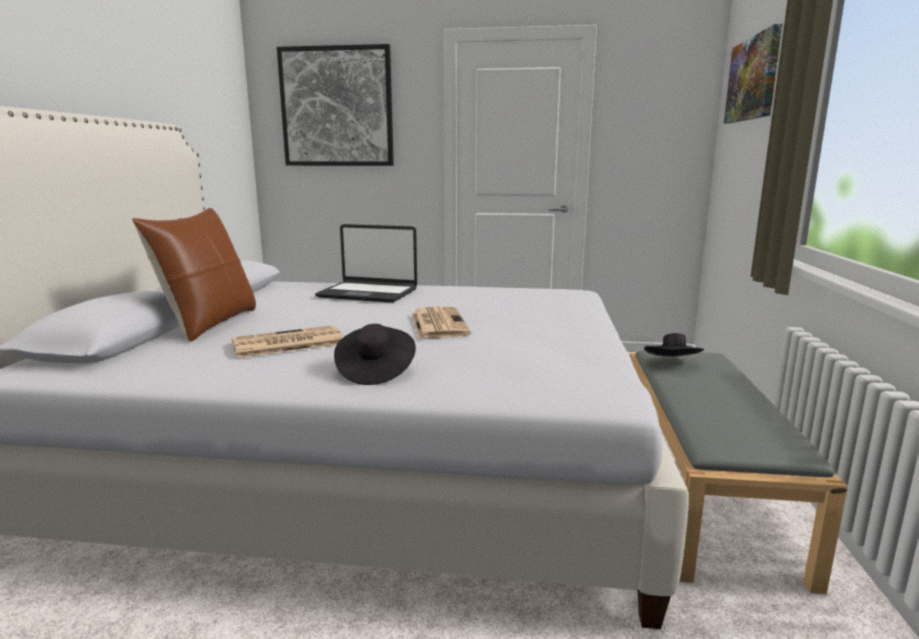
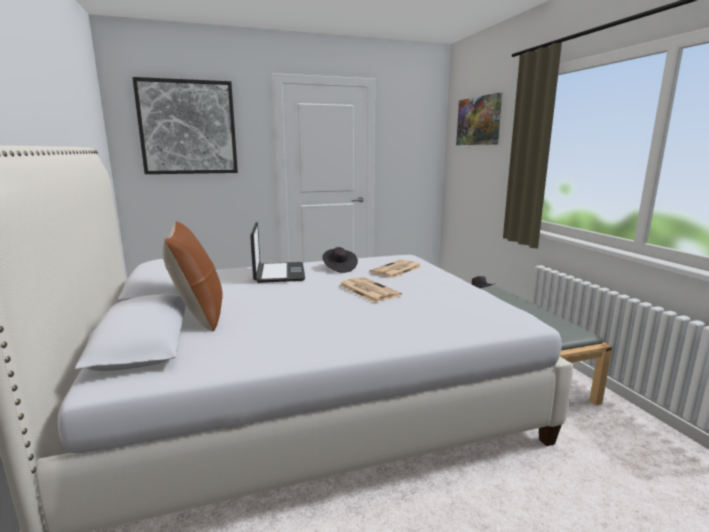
camera: 25 degrees left, 0 degrees up
newspaper [232,325,344,358] -> newspaper moved to [369,259,422,278]
laptop [315,224,417,303] -> laptop turned 90 degrees counterclockwise [250,222,305,283]
black hat [334,324,416,385] -> black hat moved to [322,247,358,273]

